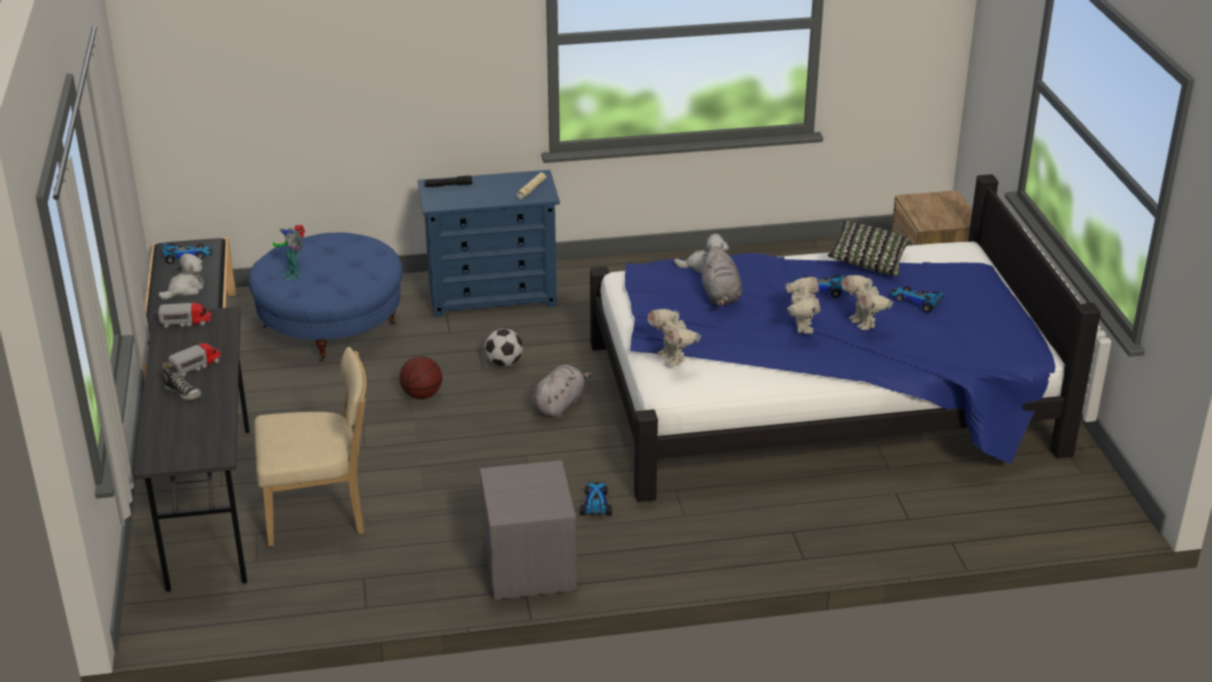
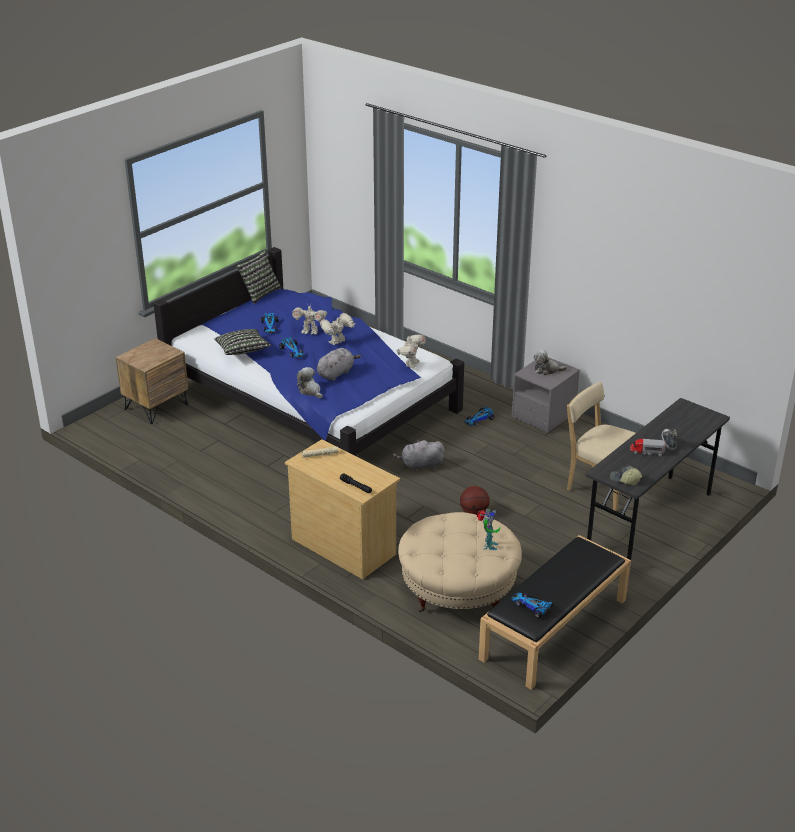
camera: 130 degrees left, 0 degrees up
plush toy [158,253,204,299] -> plush toy moved to [533,349,567,375]
toy truck [158,303,211,328] -> cap [610,466,642,485]
blue ottoman [248,232,403,362] -> beige ottoman [398,512,522,612]
blue dresser [418,170,560,317] -> beige dresser [285,439,400,579]
football [484,328,523,367] -> none
toy robot [842,275,893,330] -> toy robot turned 75 degrees clockwise [292,306,327,335]
none -> pillow [236,250,282,304]

